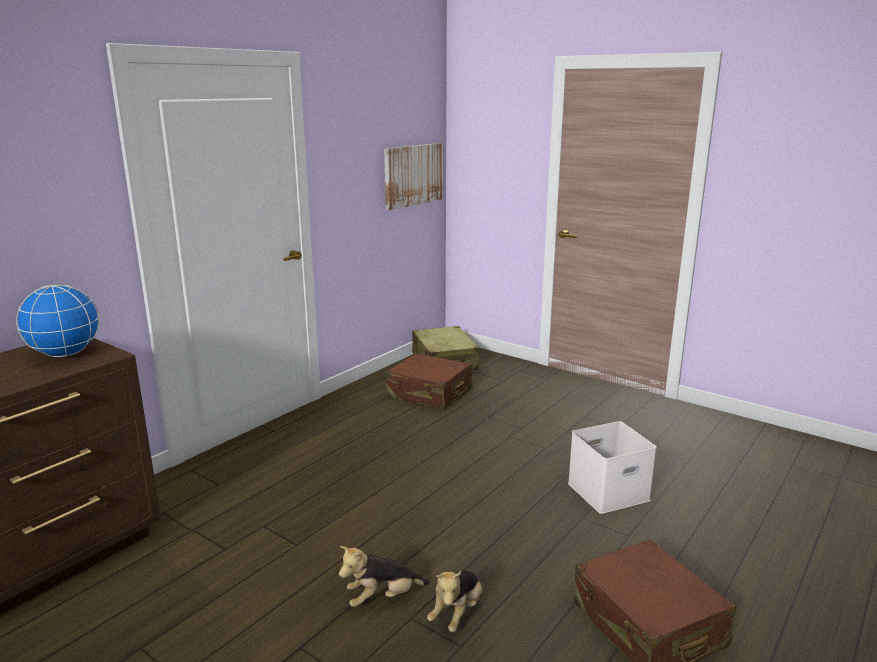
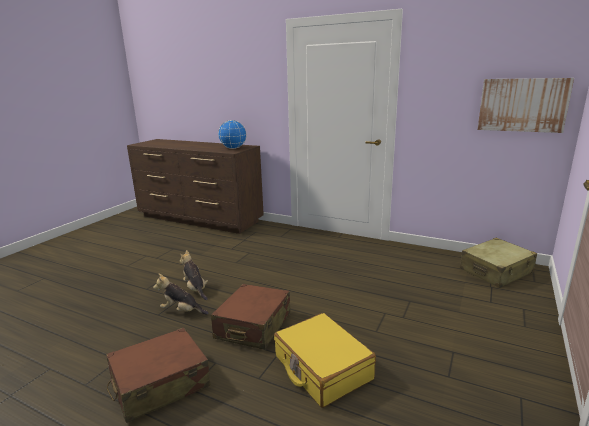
camera: 80 degrees right, 0 degrees up
brown suitcase [385,353,472,410] -> brown suitcase moved to [211,284,291,349]
white storage box [568,421,657,514] -> yellow suitcase [274,313,376,408]

